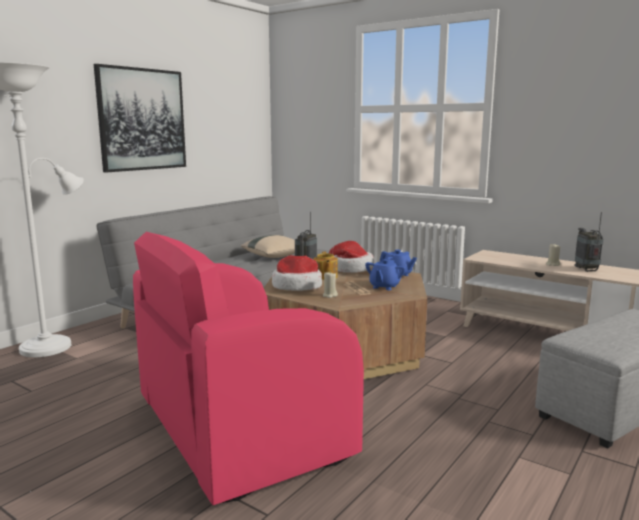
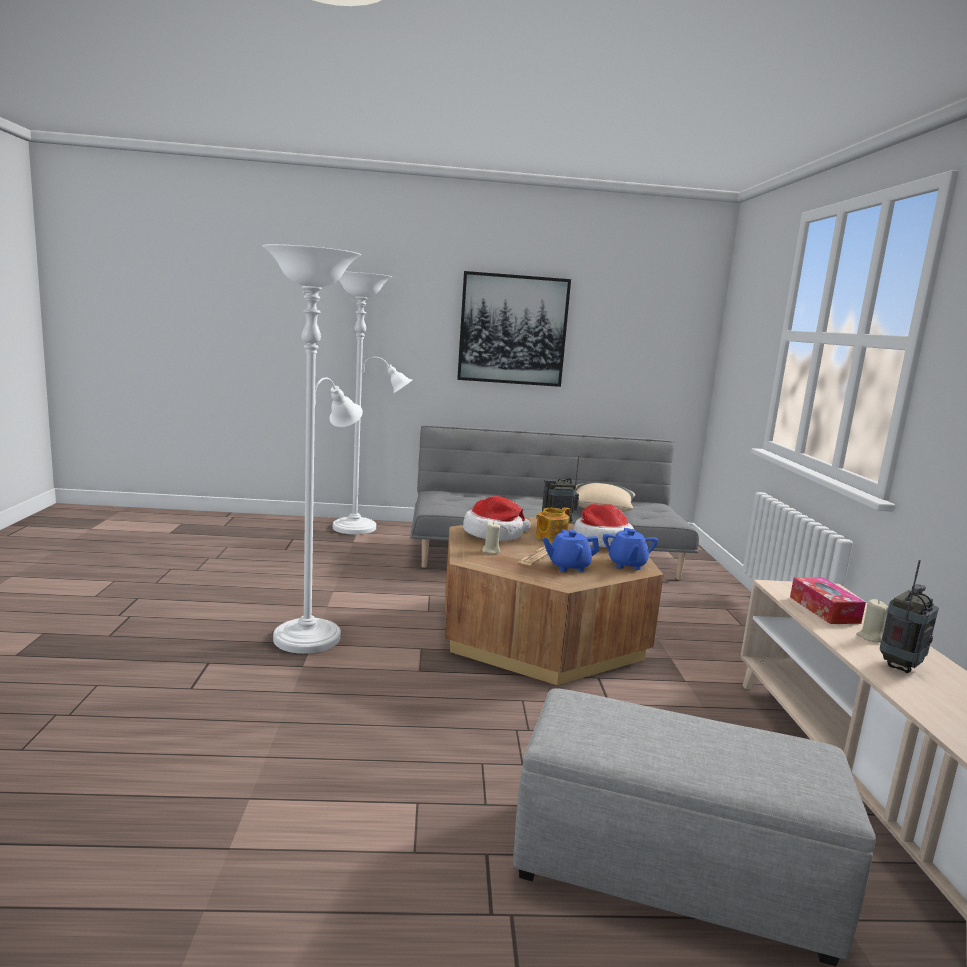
camera: 50 degrees right, 0 degrees up
pink armchair [133,232,364,505] -> white floor lamp [263,244,363,654]
none -> tissue box [790,577,866,624]

